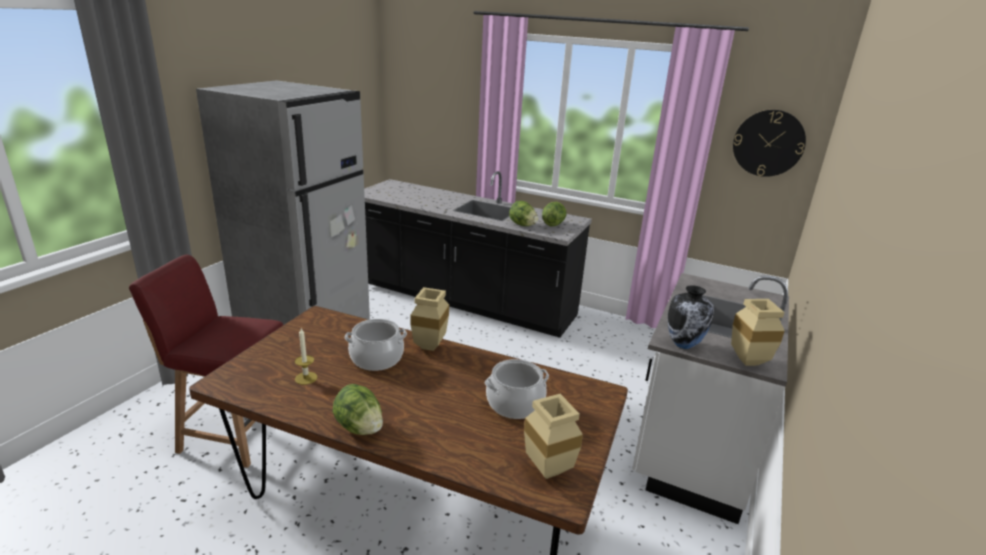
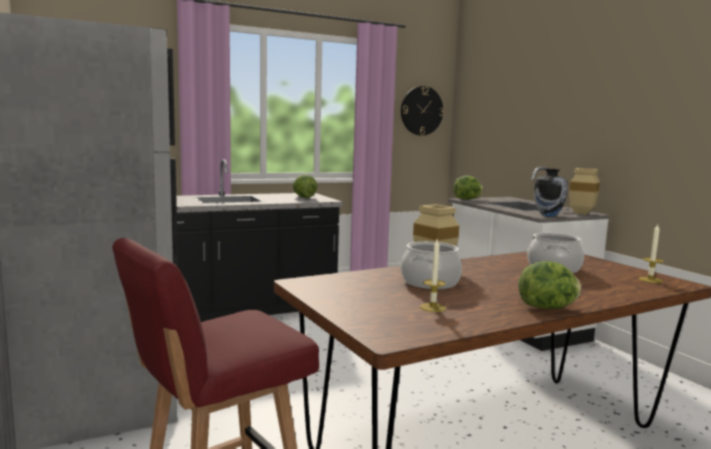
camera: 50 degrees left, 15 degrees down
lettuce [509,201,538,226] -> lettuce moved to [453,175,484,199]
beige vase [524,394,583,479] -> candle [639,224,663,283]

